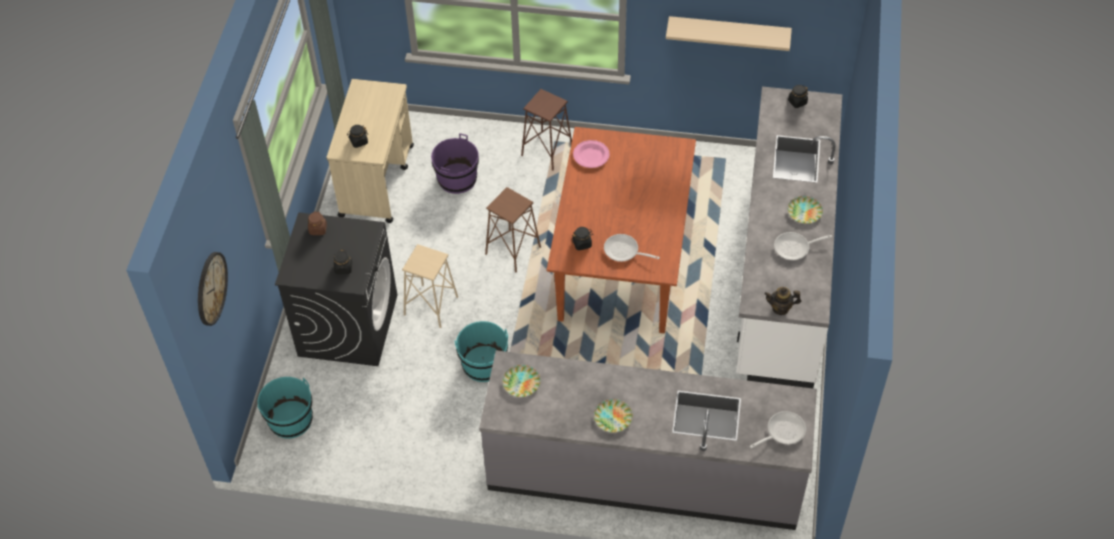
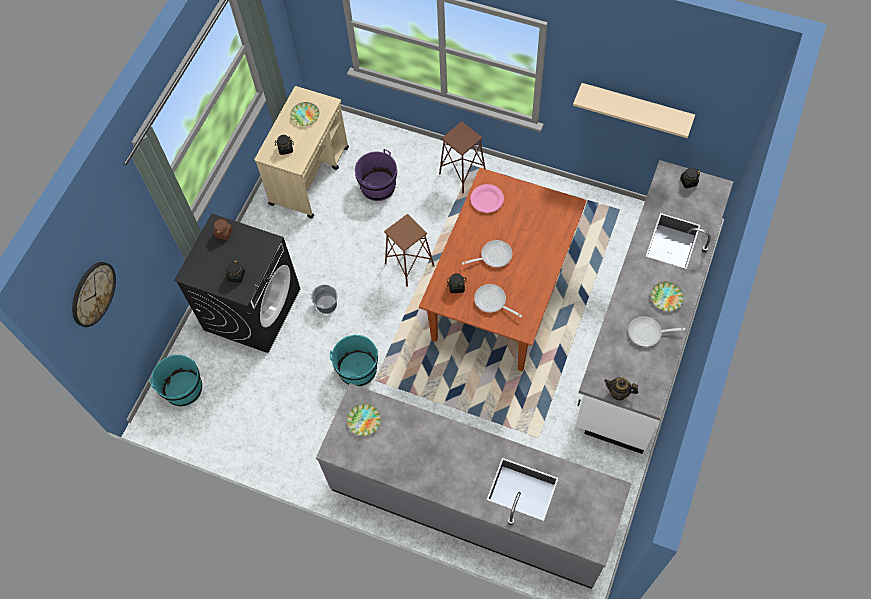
camera: 15 degrees right, 10 degrees up
beige stool [402,244,458,328] -> grey bucket [311,285,337,314]
plate [594,399,633,433] -> plate moved to [290,102,319,126]
frying pan [750,411,806,448] -> frying pan moved to [462,240,512,267]

